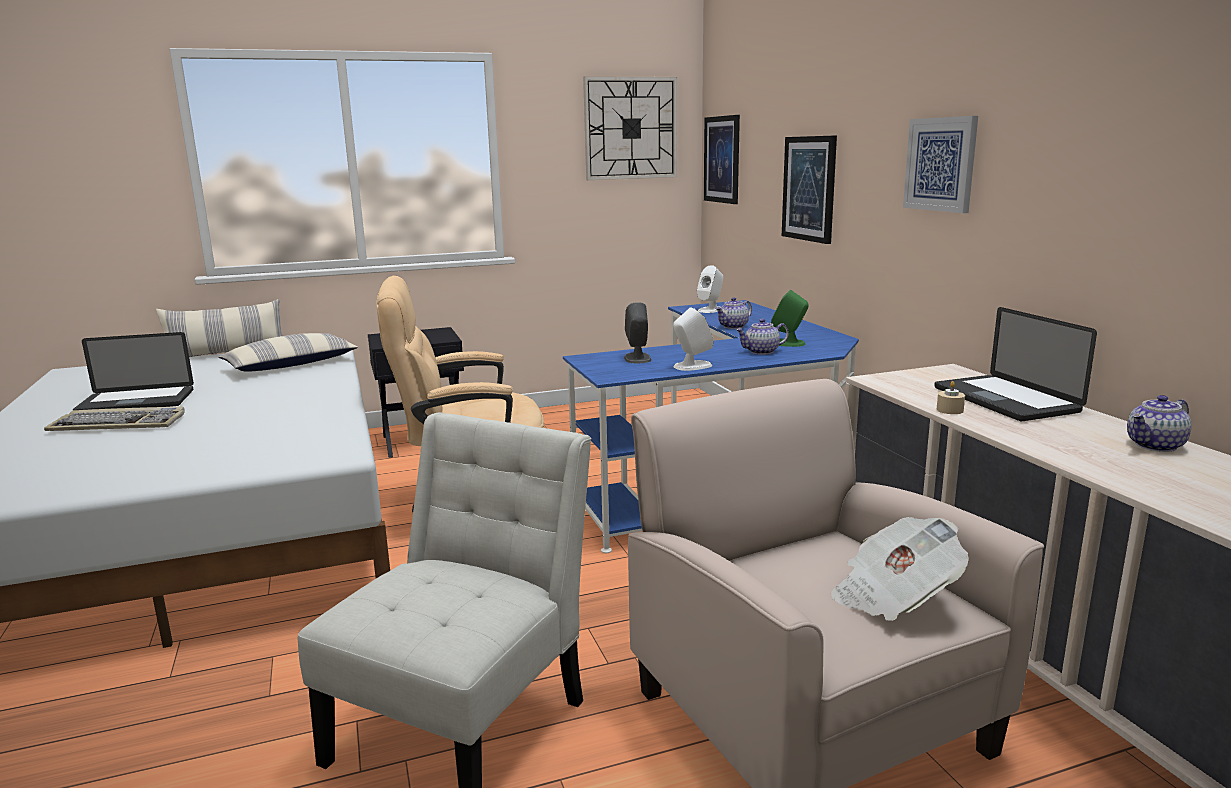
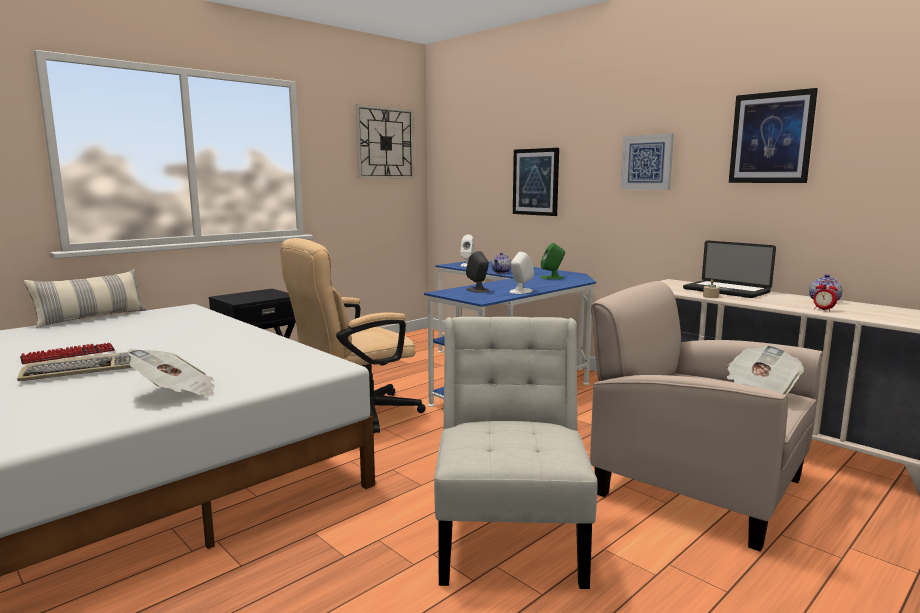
camera: 25 degrees left, 5 degrees down
laptop [73,332,194,410] -> keyboard [20,343,115,364]
pillow [218,333,358,372] -> none
picture [704,115,740,204] -> picture moved to [729,88,818,183]
teapot [736,319,789,355] -> none
none -> newspaper [127,349,214,396]
none -> alarm clock [813,280,838,311]

